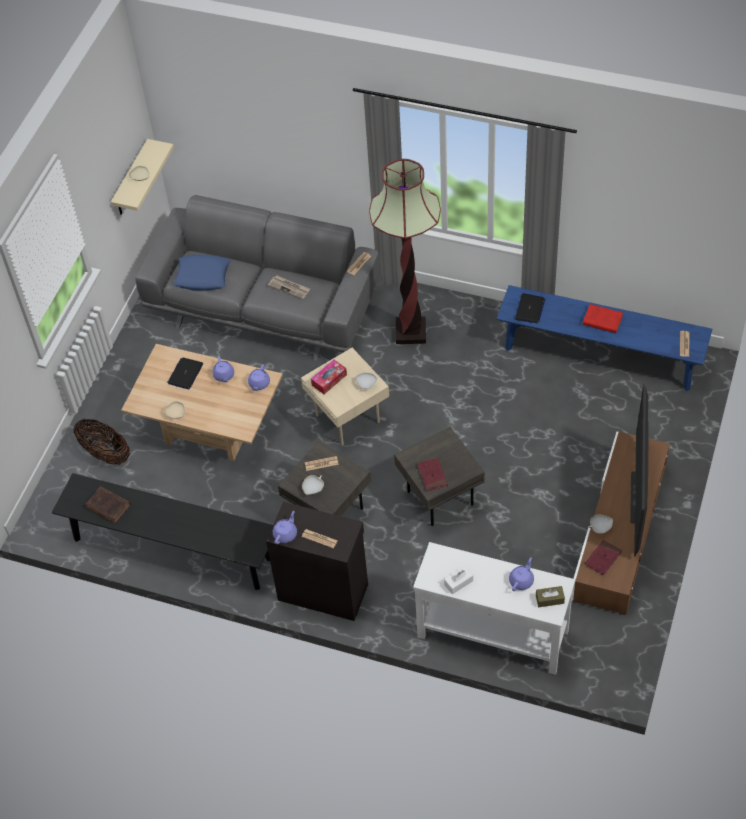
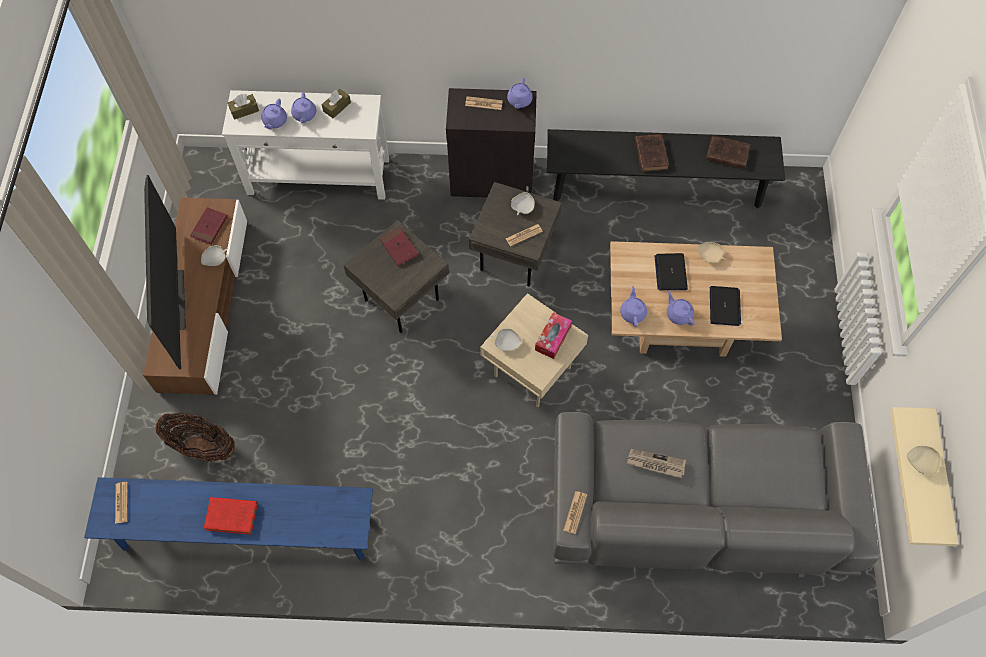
camera: 160 degrees right, 10 degrees up
basket [74,419,130,465] -> basket moved to [156,412,235,462]
blue pillow [173,254,231,291] -> none
floor lamp [369,159,441,344] -> none
white tissue box [444,566,473,594] -> brown tissue box [322,89,351,118]
laptop [515,293,545,323] -> laptop moved to [654,253,688,291]
none -> purple teapot [291,92,316,123]
none -> brown book [635,134,669,172]

